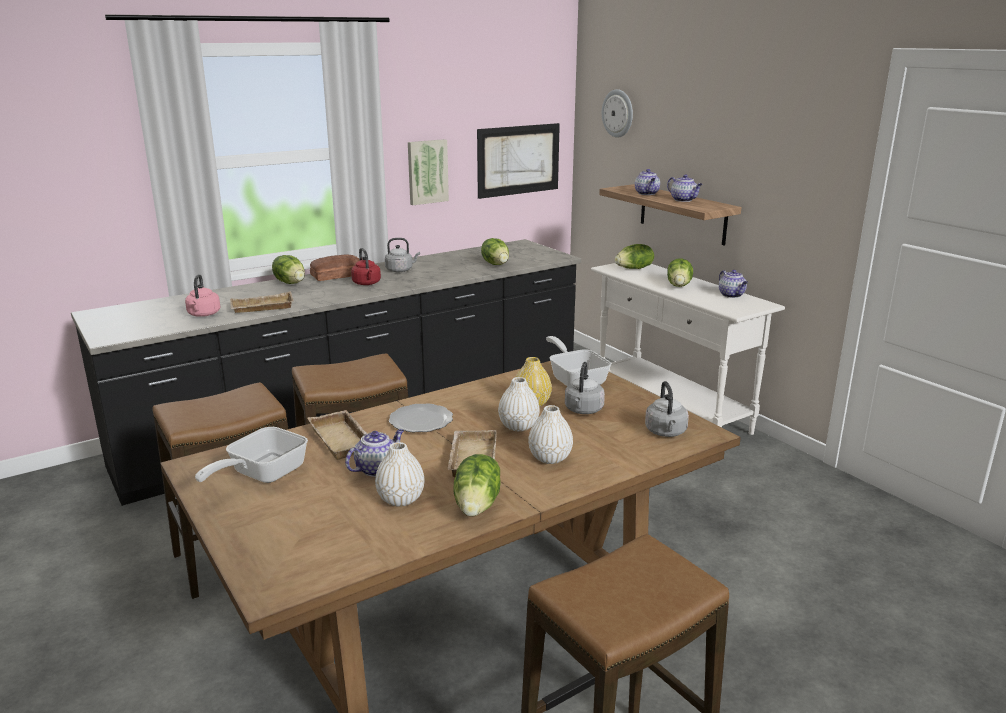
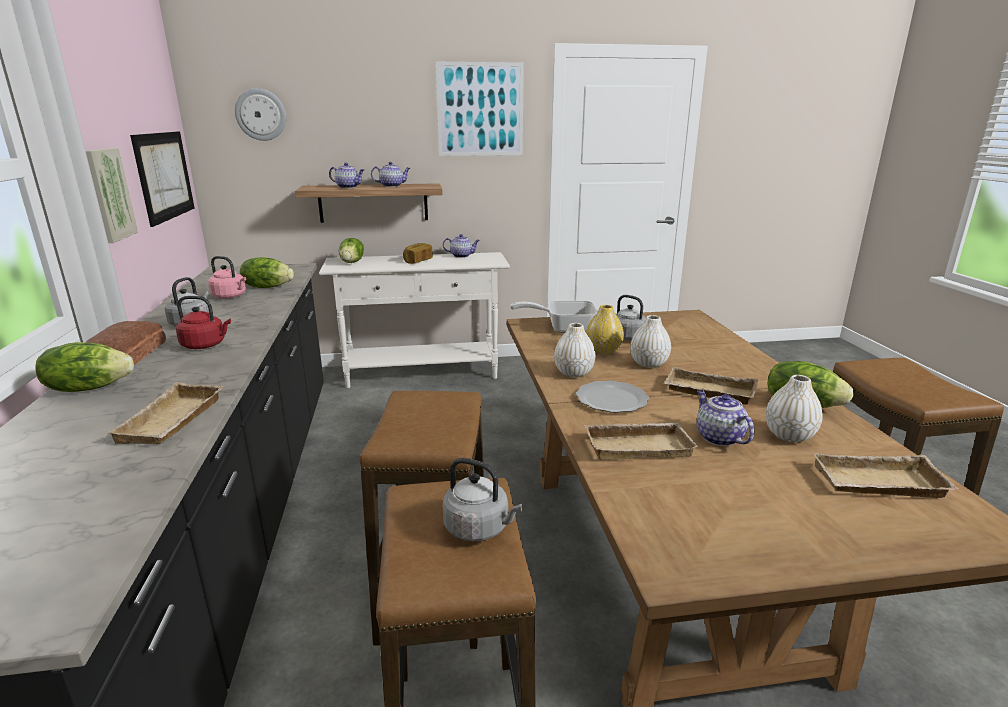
camera: 65 degrees left, 0 degrees up
pink kettle [185,274,220,317] -> pink kettle moved to [208,256,246,299]
frying pan [195,427,308,483] -> none
white vase [528,405,573,464] -> white vase moved to [554,323,595,377]
grey kettle [645,381,689,437] -> grey kettle moved to [443,458,523,541]
lettuce [667,258,693,287] -> bread [403,243,433,264]
none -> picture [435,62,524,156]
none -> beige tray [813,452,958,498]

